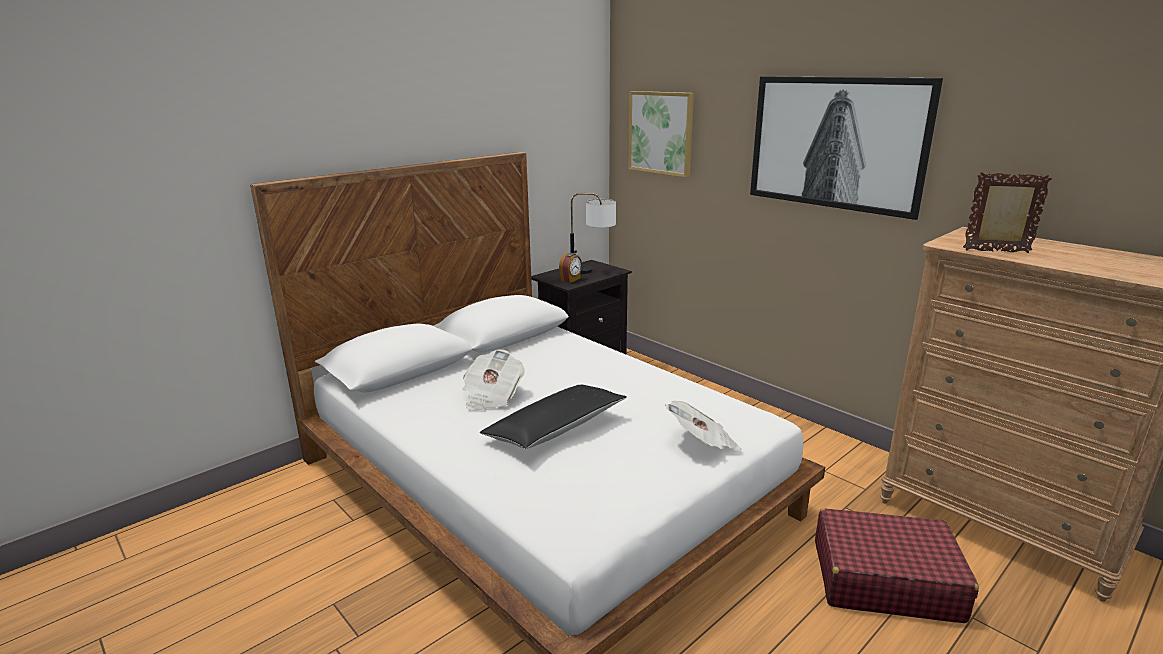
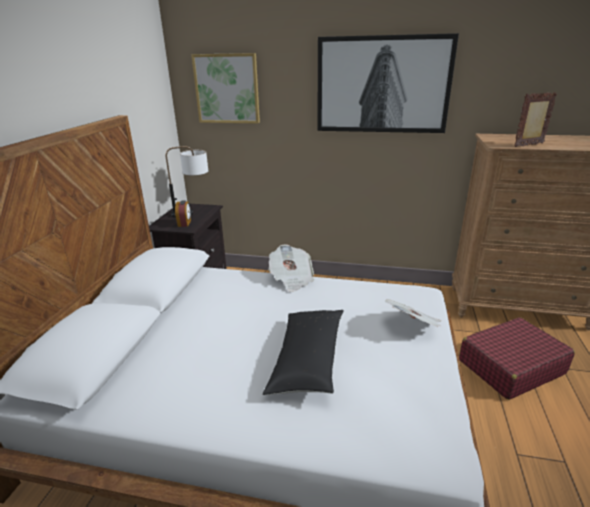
camera: 35 degrees left, 5 degrees up
newspaper [462,349,525,411] -> newspaper moved to [268,244,314,292]

